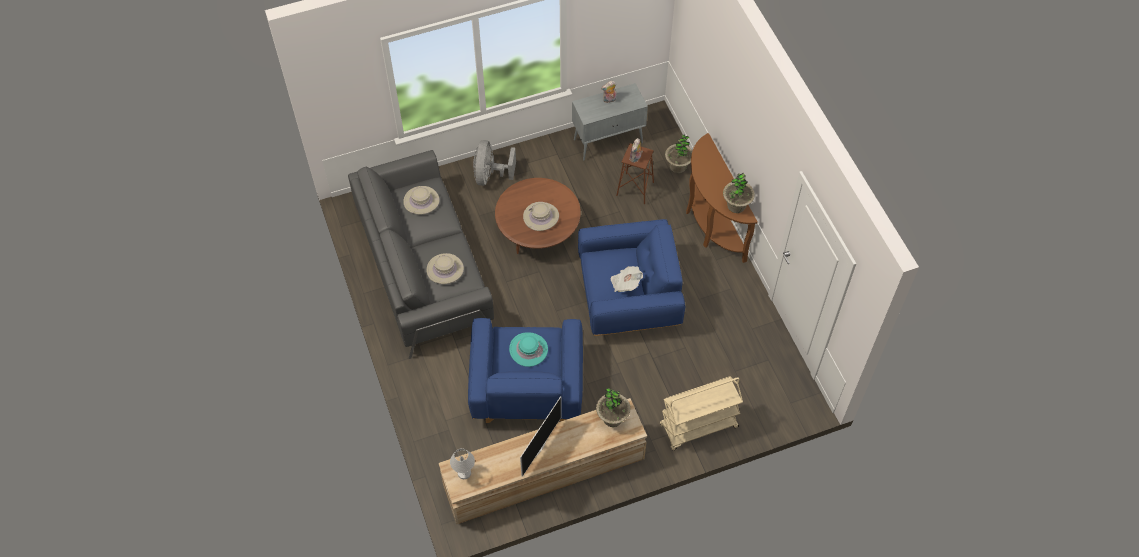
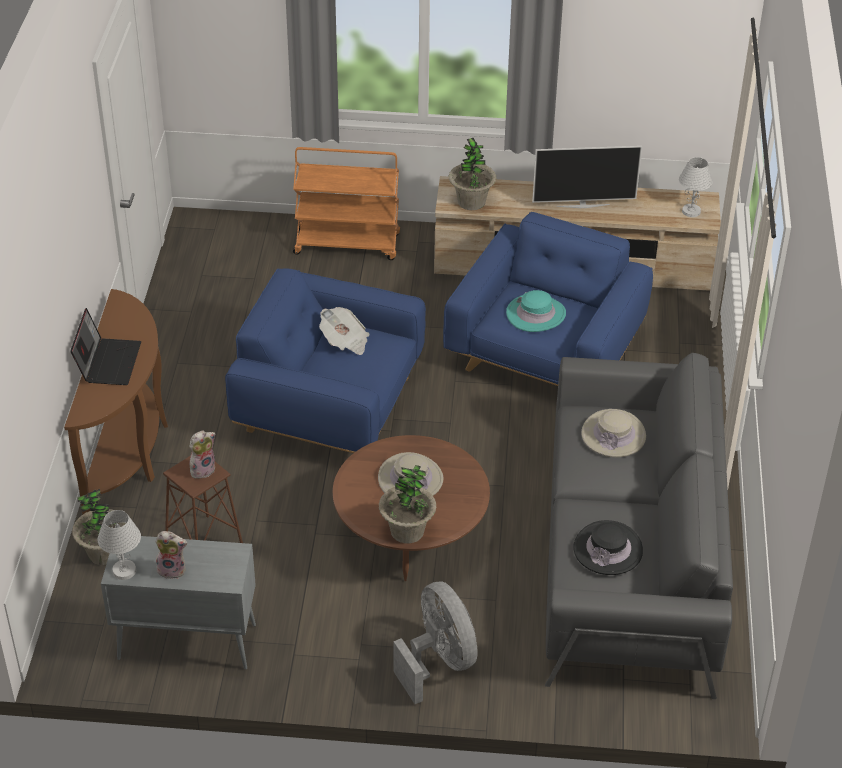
camera: 155 degrees left, 15 degrees down
beige hat [403,186,440,215] -> black hat [573,520,643,575]
grey fan [473,140,516,186] -> grey fan turned 60 degrees counterclockwise [393,581,477,704]
television [520,396,562,477] -> television turned 150 degrees counterclockwise [532,146,642,208]
beige cart [660,376,743,450] -> orange cart [293,147,400,260]
potted plant [723,173,755,213] -> potted plant moved to [379,465,436,544]
none -> laptop [70,308,141,385]
none -> white table lamp [98,510,141,580]

